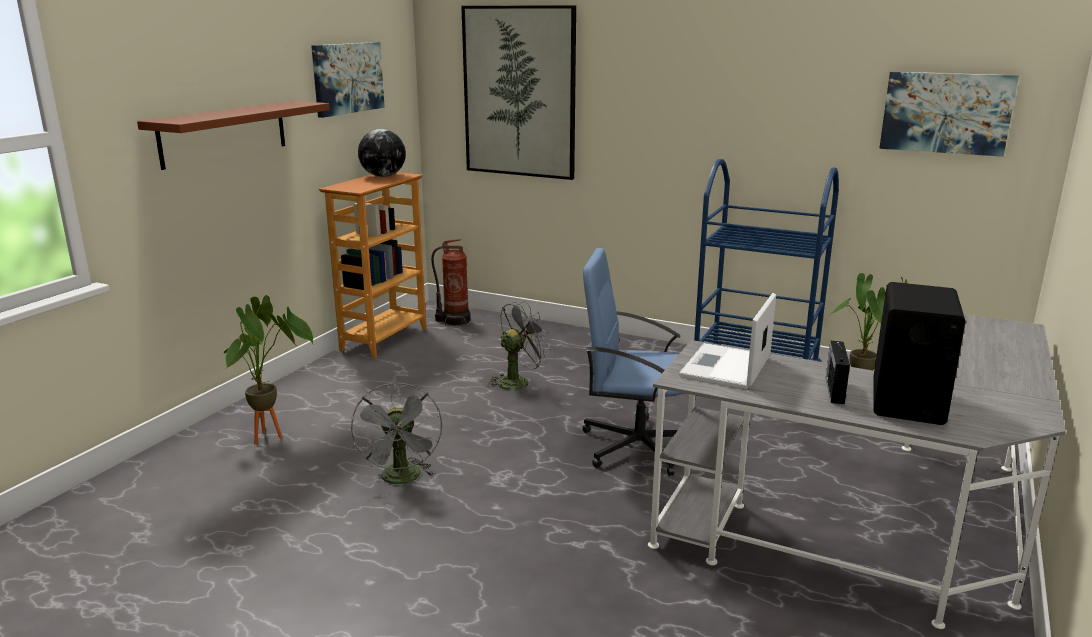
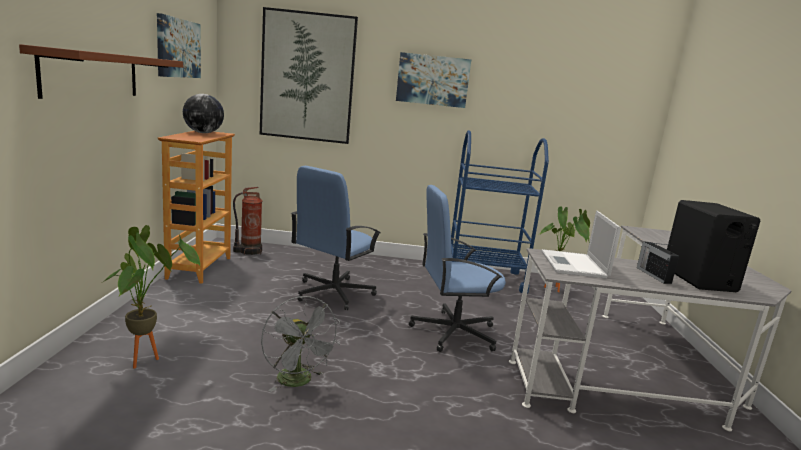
camera: 25 degrees left, 5 degrees down
grey fan [487,301,552,390] -> blue office chair [291,166,381,310]
picture [879,72,1019,157] -> picture moved to [396,52,471,108]

